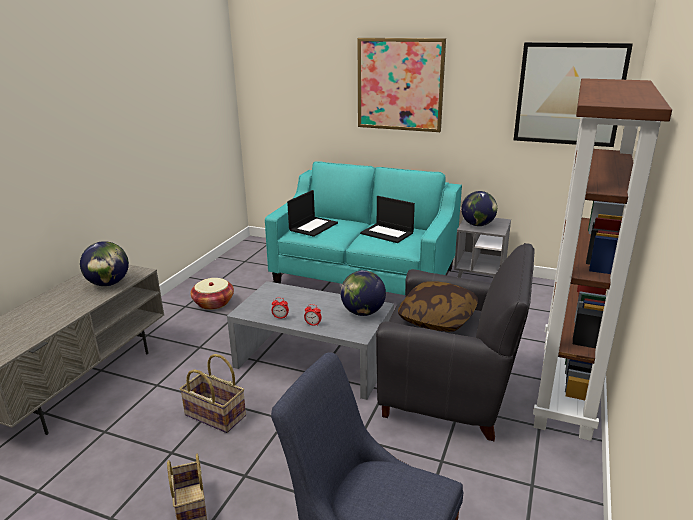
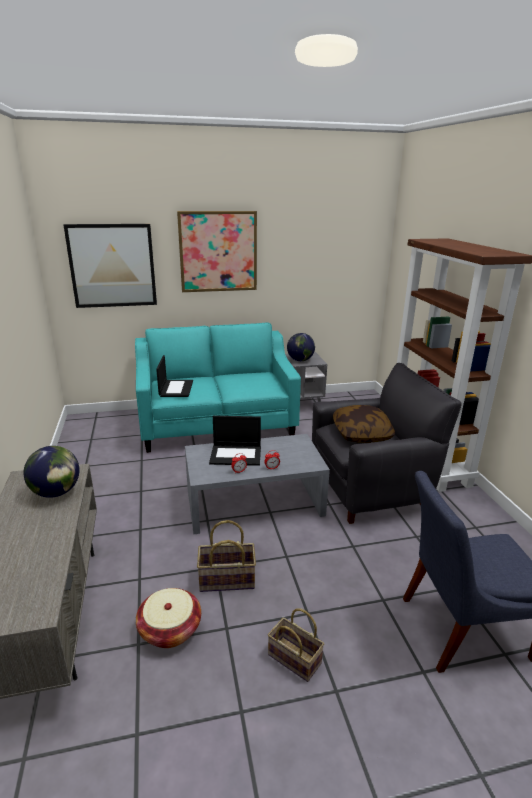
camera: 35 degrees left, 0 degrees up
basket [190,278,234,310] -> basket moved to [136,588,201,648]
globe [341,270,386,316] -> none
laptop [360,196,415,243] -> laptop moved to [209,416,261,466]
picture [514,42,633,147] -> picture moved to [64,224,157,308]

